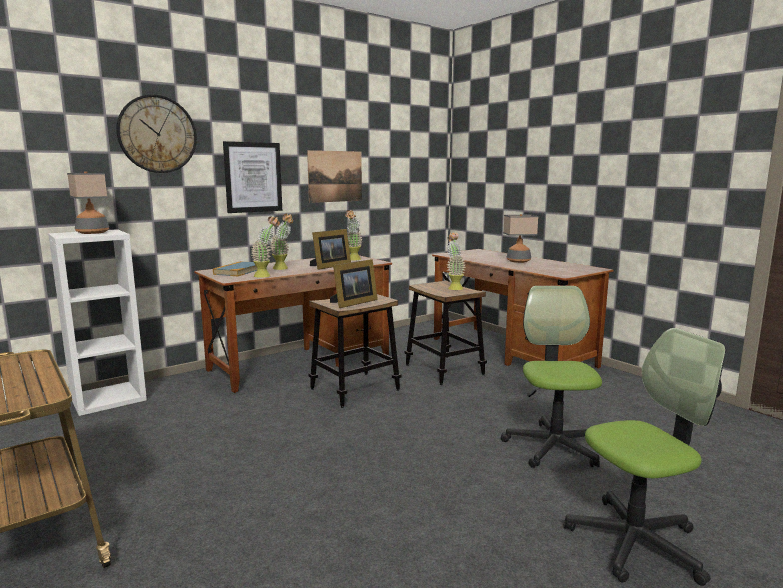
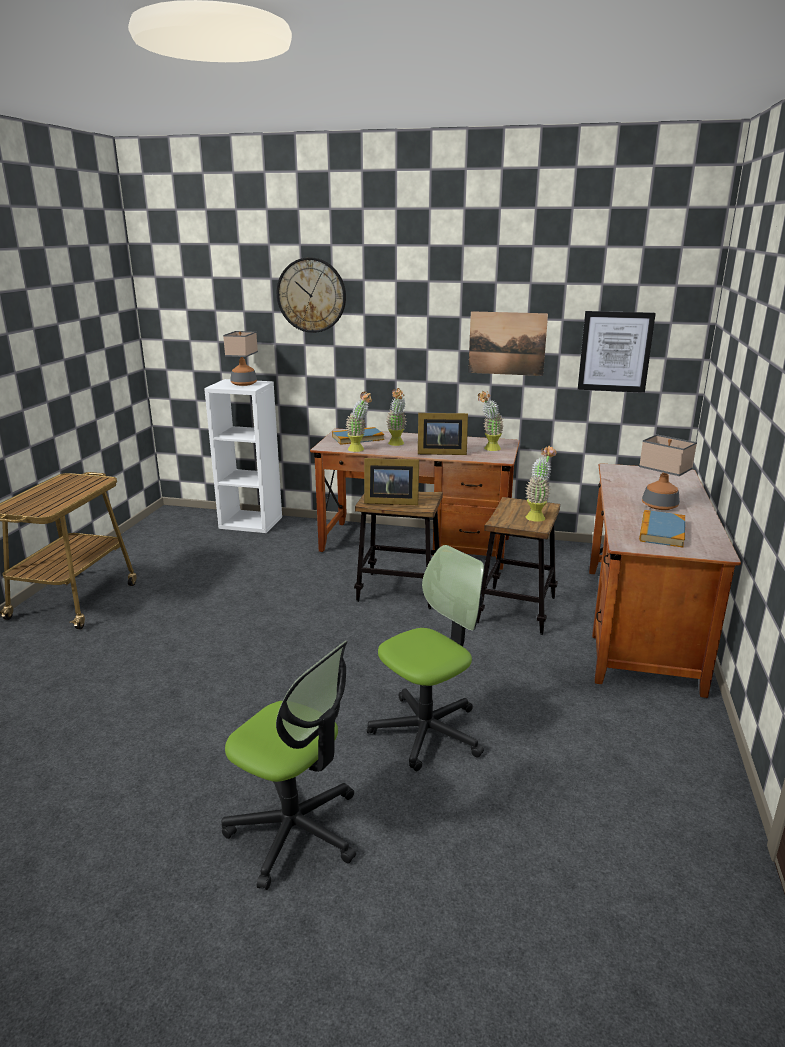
camera: 50 degrees right, 10 degrees up
picture [223,141,282,213] -> picture moved to [578,311,656,393]
none -> book [639,510,685,548]

